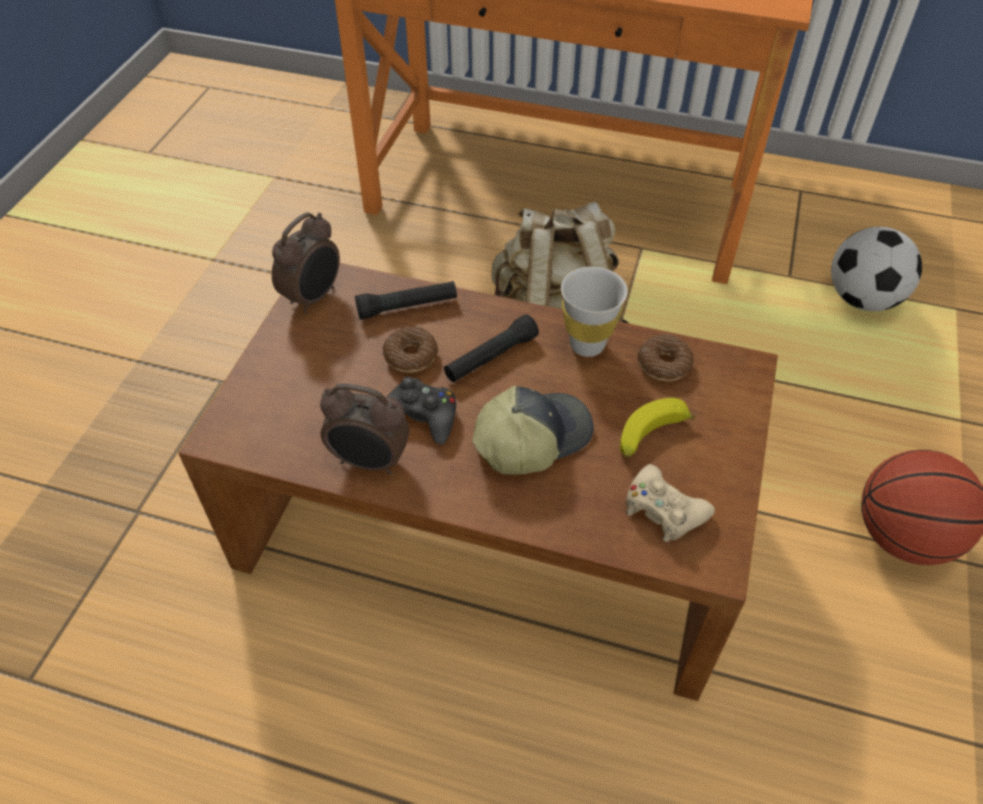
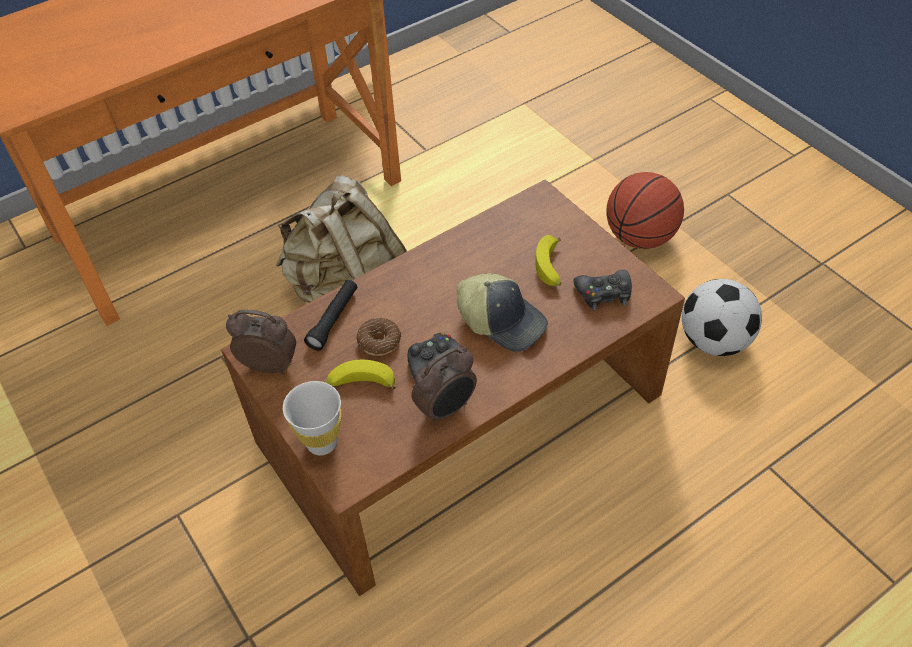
camera: 50 degrees left, 0 degrees up
alarm clock [272,212,340,314] -> alarm clock turned 60 degrees counterclockwise [226,310,296,375]
black flashlight [444,314,539,382] -> none
cap [472,386,594,475] -> cap turned 120 degrees clockwise [457,273,548,352]
white cup [561,267,628,357] -> white cup moved to [283,381,342,456]
beige game controller [626,464,715,542] -> black game controller [573,270,632,310]
donut [637,334,694,381] -> none
football [831,227,922,311] -> football moved to [682,279,762,356]
none -> banana [326,360,396,390]

